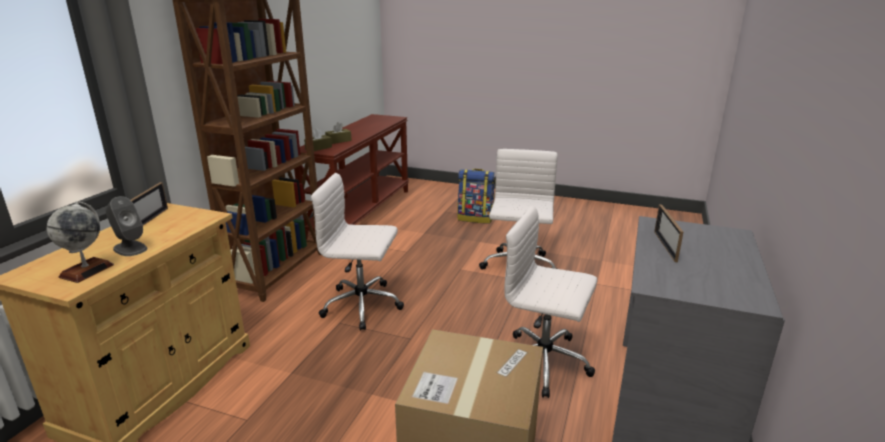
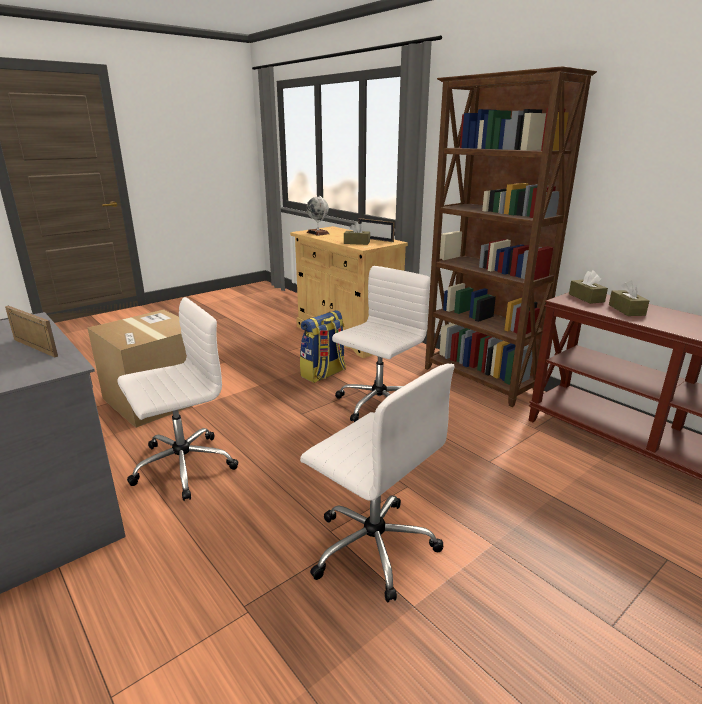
camera: 120 degrees right, 0 degrees up
grey speaker [105,196,147,256] -> none
backpack [457,169,495,224] -> backpack moved to [300,310,346,383]
none -> brown tissue box [344,222,370,245]

